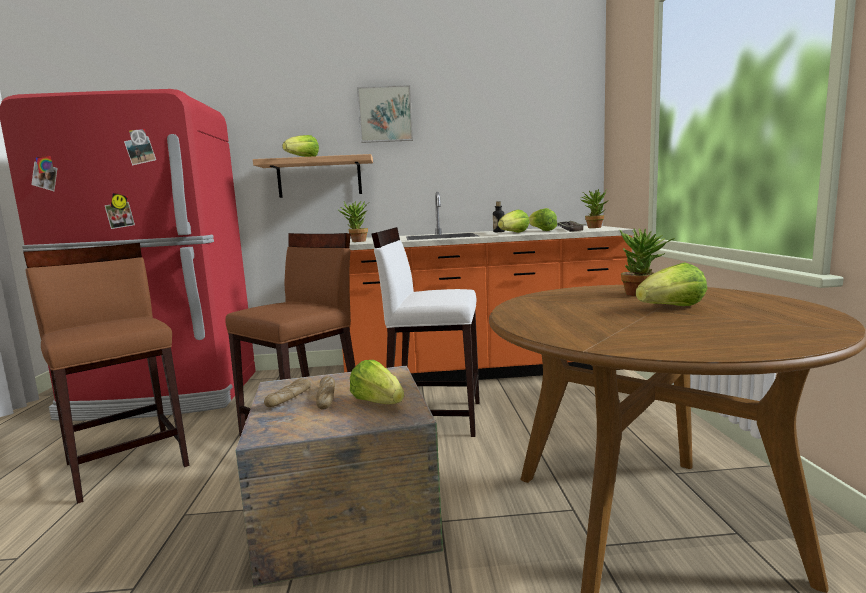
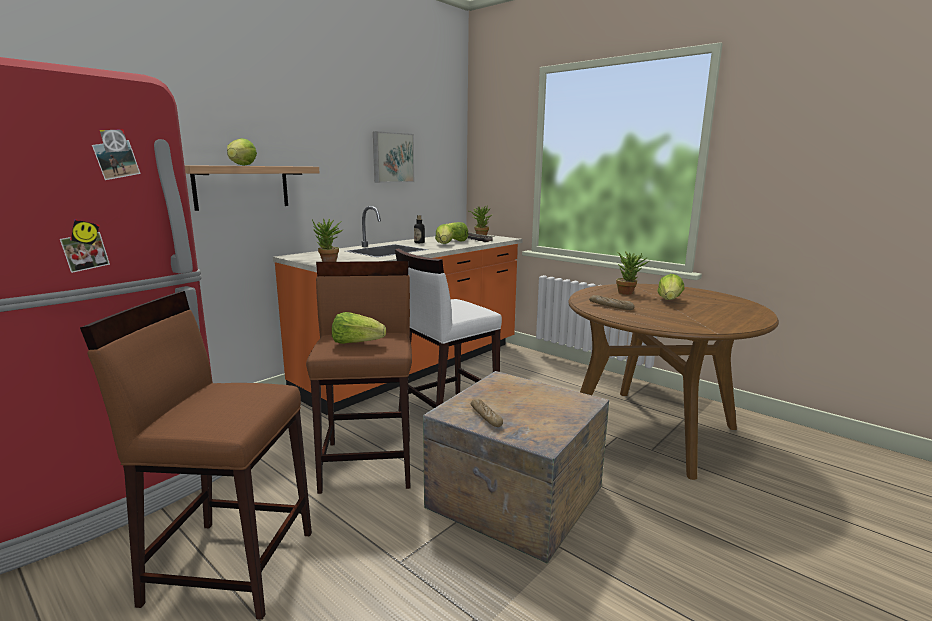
camera: 45 degrees left, 5 degrees up
bread [316,376,335,410] -> bread moved to [589,295,634,310]
lettuce [350,360,404,404] -> lettuce moved to [332,312,386,344]
picture [357,85,413,143] -> picture moved to [373,131,414,183]

